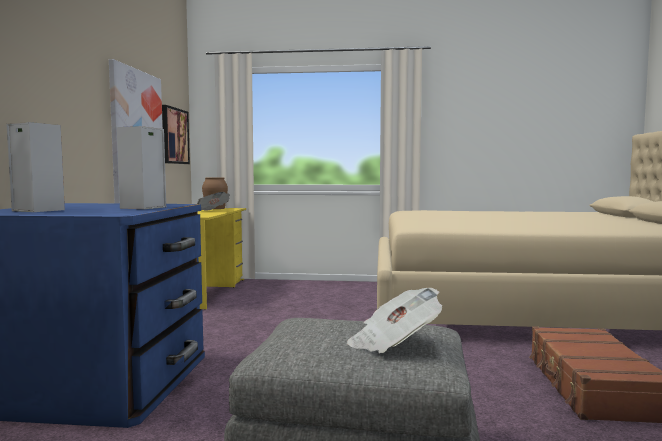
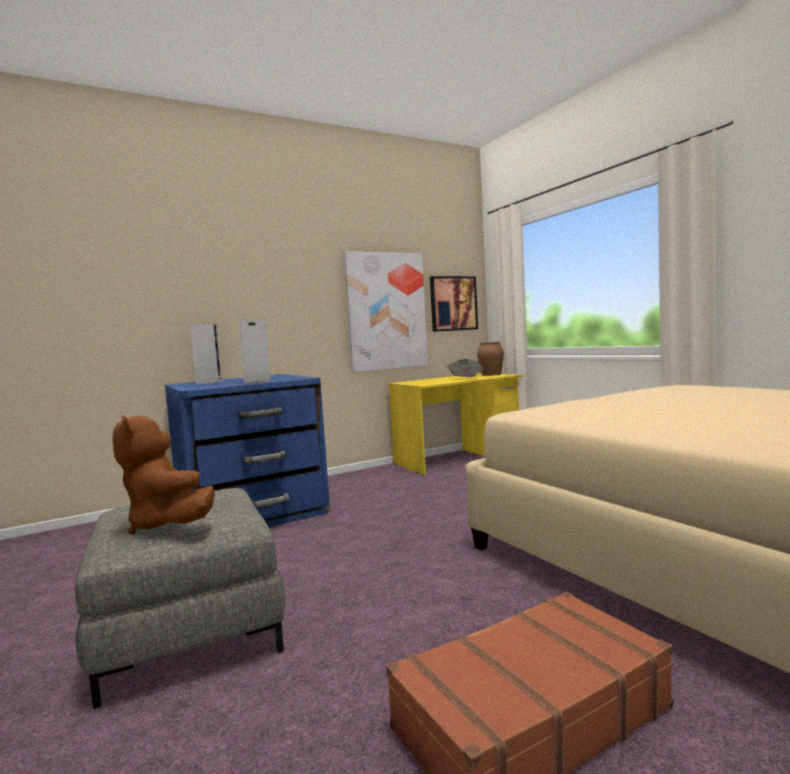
camera: 55 degrees right, 0 degrees up
newspaper [347,288,442,353] -> brown plush toy [113,415,215,535]

